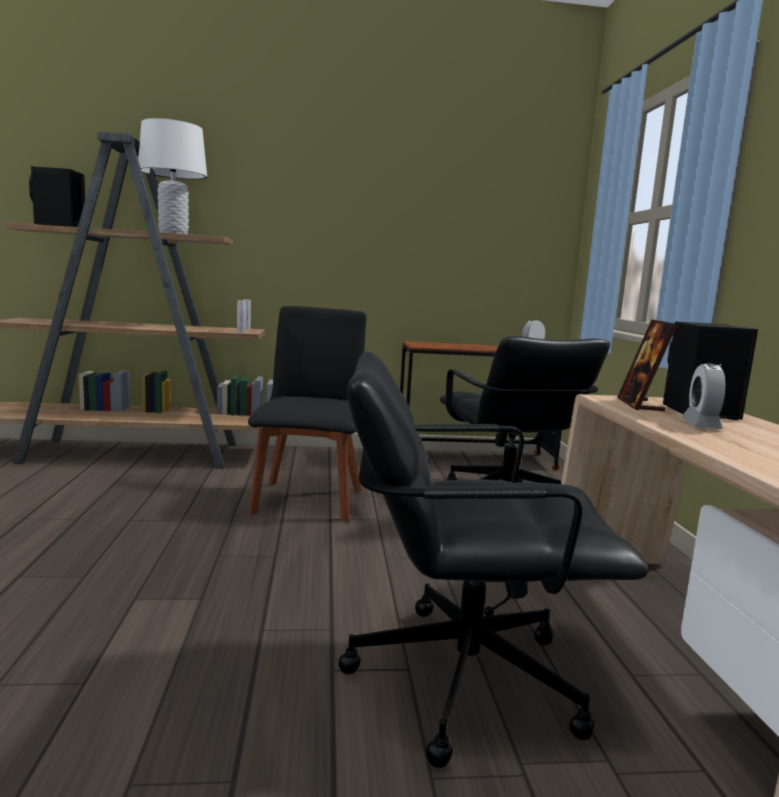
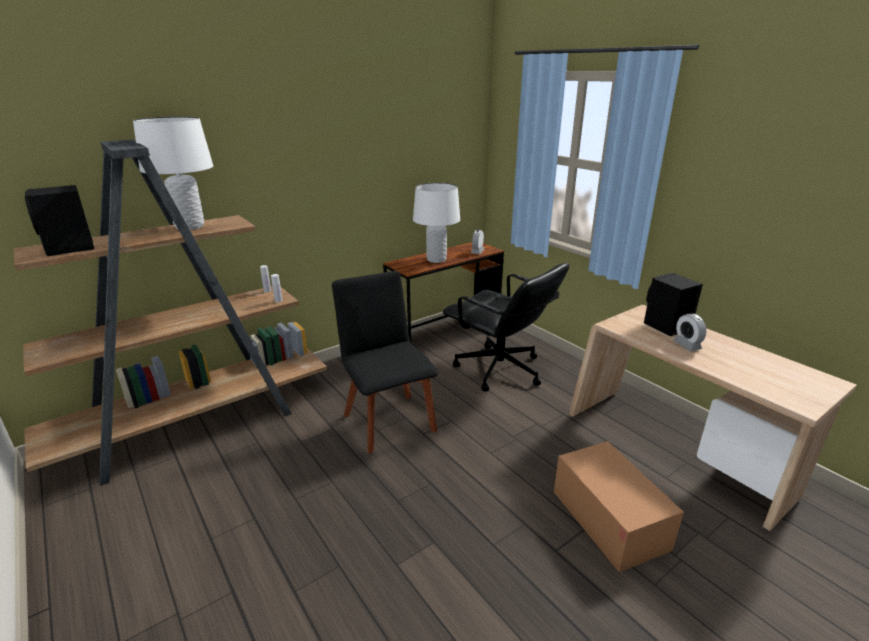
camera: 30 degrees left, 15 degrees up
black office chair [339,351,648,768] -> cardboard box [554,441,684,572]
picture frame [617,319,677,411] -> none
none -> white table lamp [413,183,460,263]

